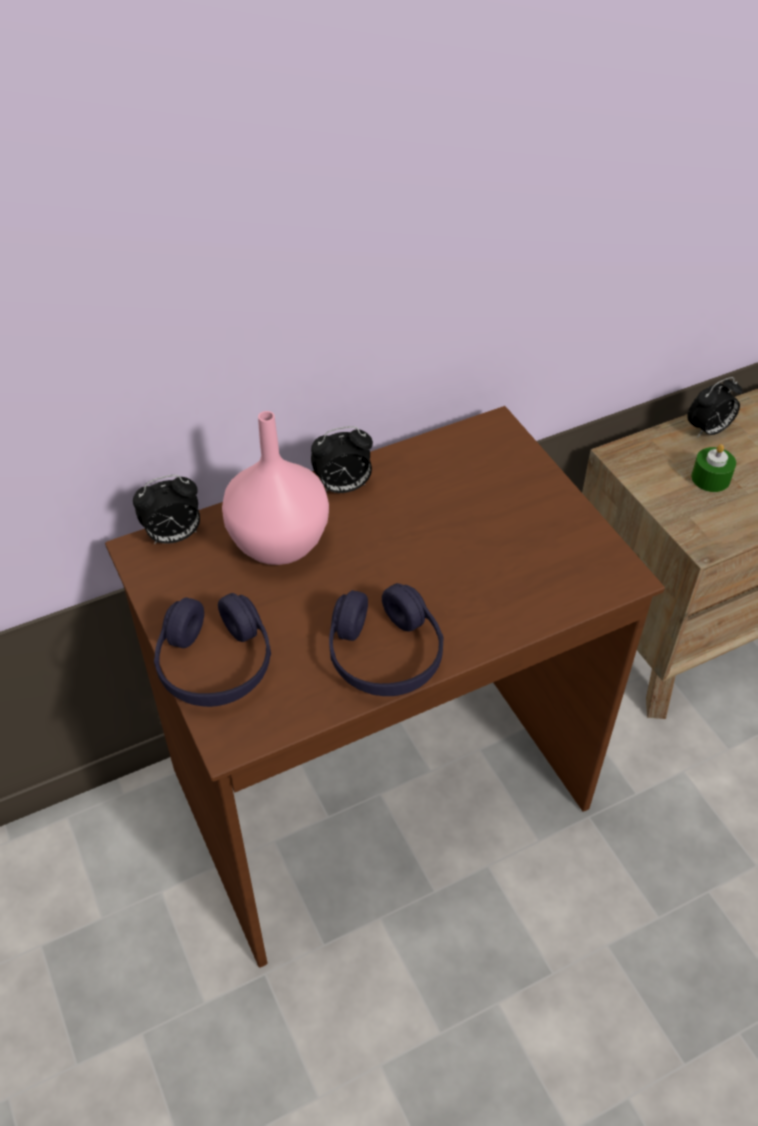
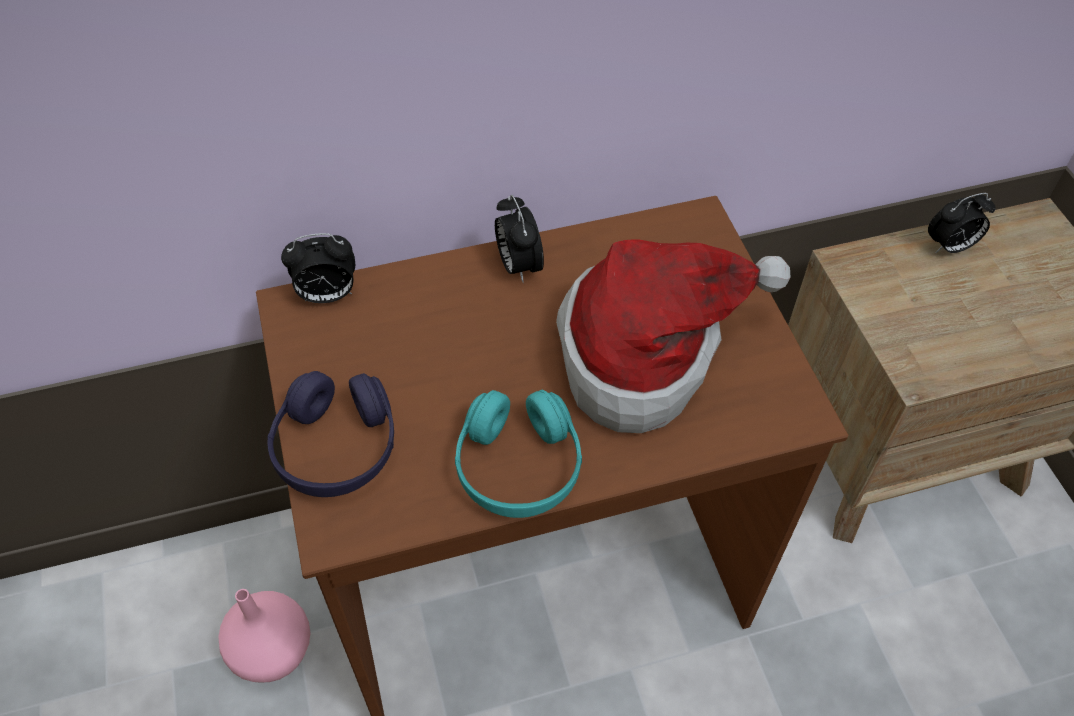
camera: 10 degrees right, 5 degrees up
pink vase [222,411,329,565] -> pink vase moved to [218,589,311,682]
alarm clock [311,426,373,493] -> alarm clock turned 75 degrees clockwise [495,195,544,283]
purple headphones [329,583,444,696] -> turquoise headphones [455,390,582,518]
green candle [691,444,736,492] -> none
none -> hat [556,239,791,433]

